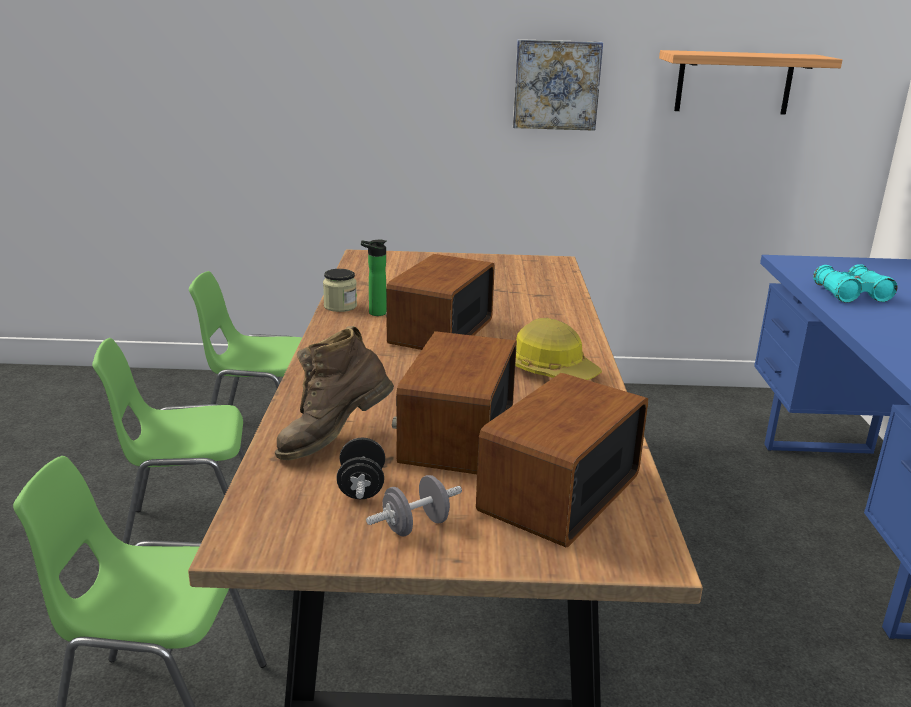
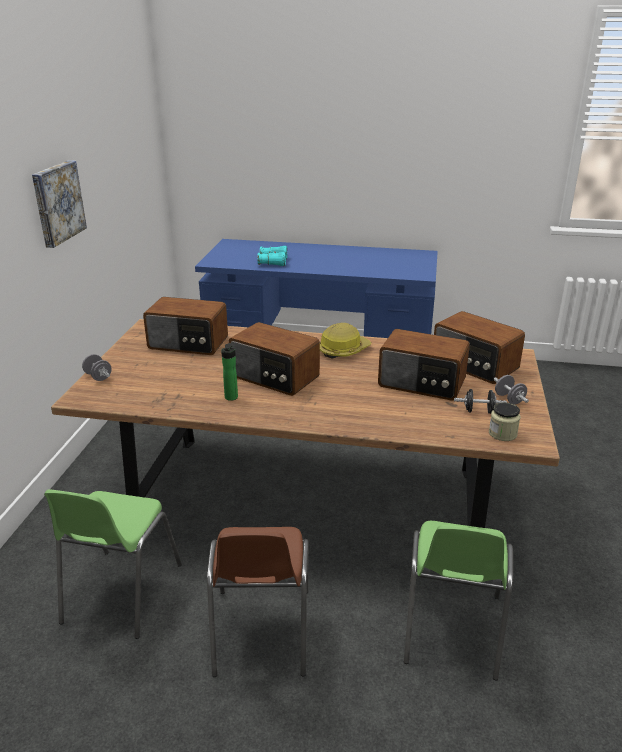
camera: 80 degrees left, 5 degrees up
green chair [92,338,245,544] -> brown chair [207,527,308,677]
brown boot [275,326,394,460] -> none
jar [323,269,357,312] -> jar moved to [489,402,520,441]
shelf [659,50,843,115] -> none
none -> grey dumbbell [82,354,112,381]
none -> radio [143,297,228,355]

